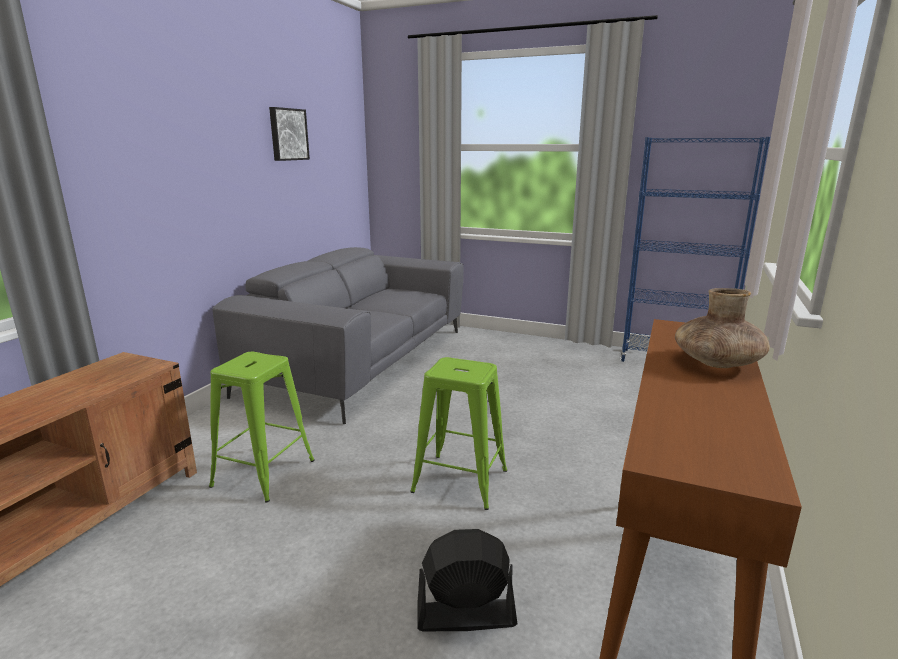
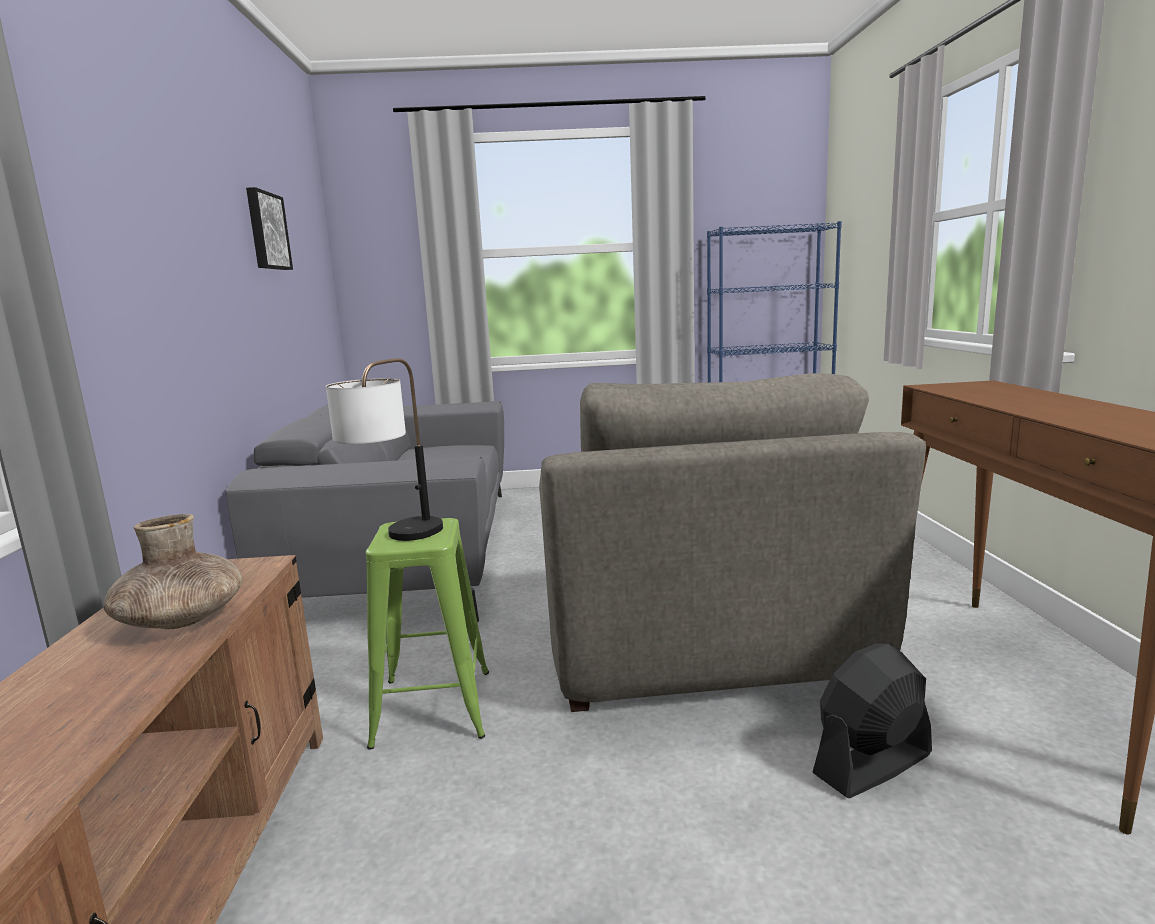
camera: 25 degrees left, 5 degrees down
green stool [410,357,507,510] -> grey armchair [539,373,926,712]
brown vase [675,288,770,368] -> brown vase moved to [103,514,242,629]
none -> table lamp [326,358,443,541]

